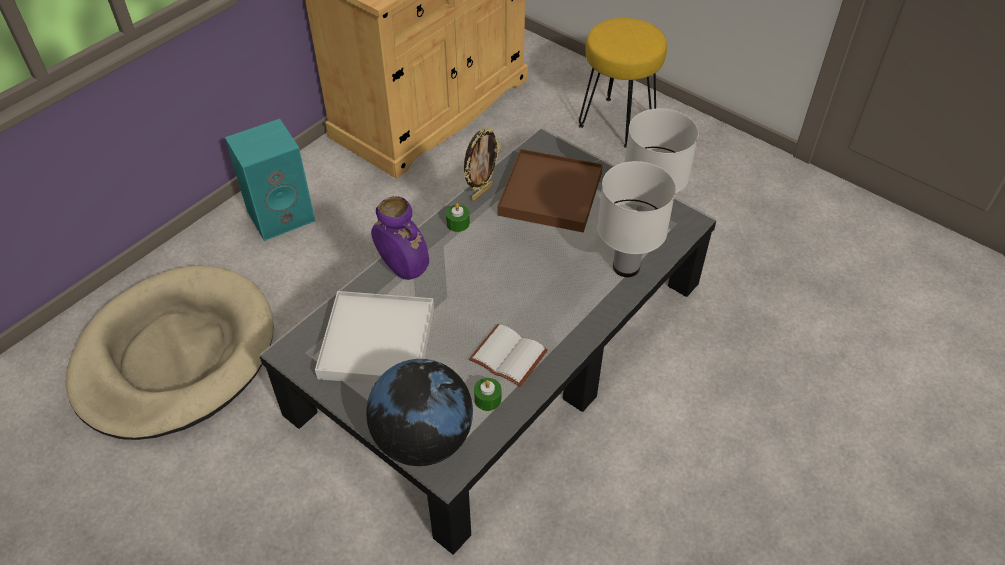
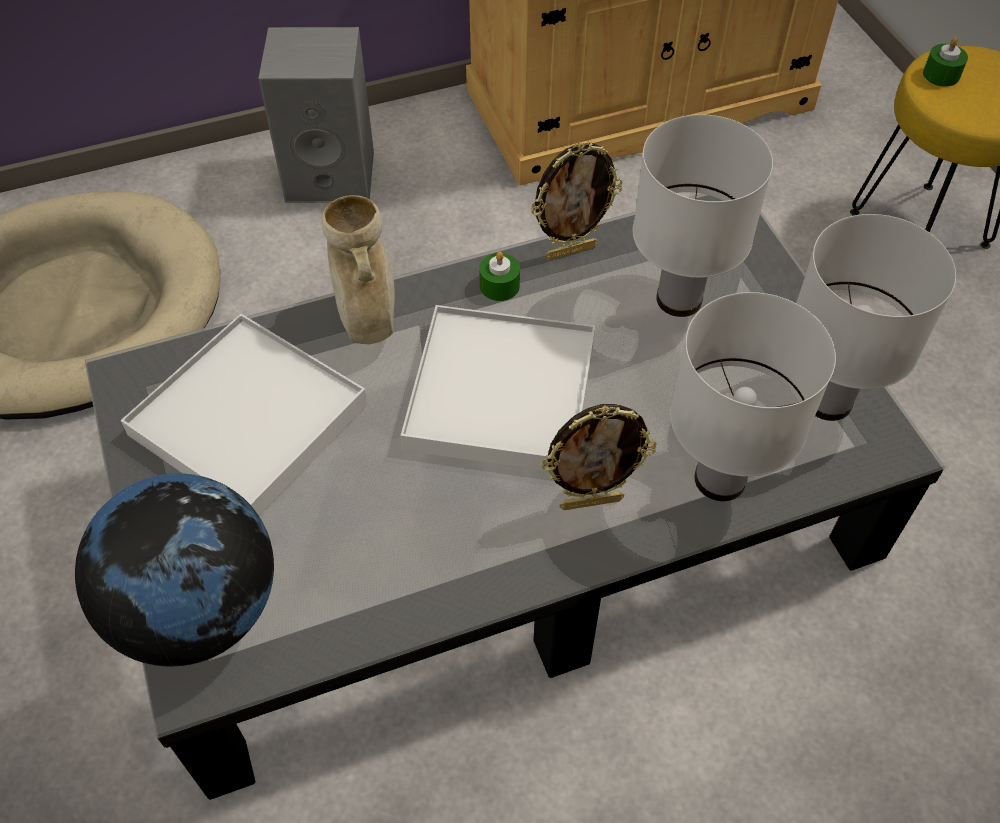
camera: 30 degrees right, 5 degrees up
turquoise speaker [225,119,315,241] -> grey speaker [258,27,374,203]
purple vase [371,196,429,280] -> beige vase [322,195,395,344]
white book [469,324,548,387] -> none
green candle [474,378,501,411] -> green candle moved to [923,37,968,87]
brown tray [497,149,603,233] -> white table lamp [633,114,773,317]
none -> white tray [401,305,595,471]
none -> picture frame [541,404,657,510]

